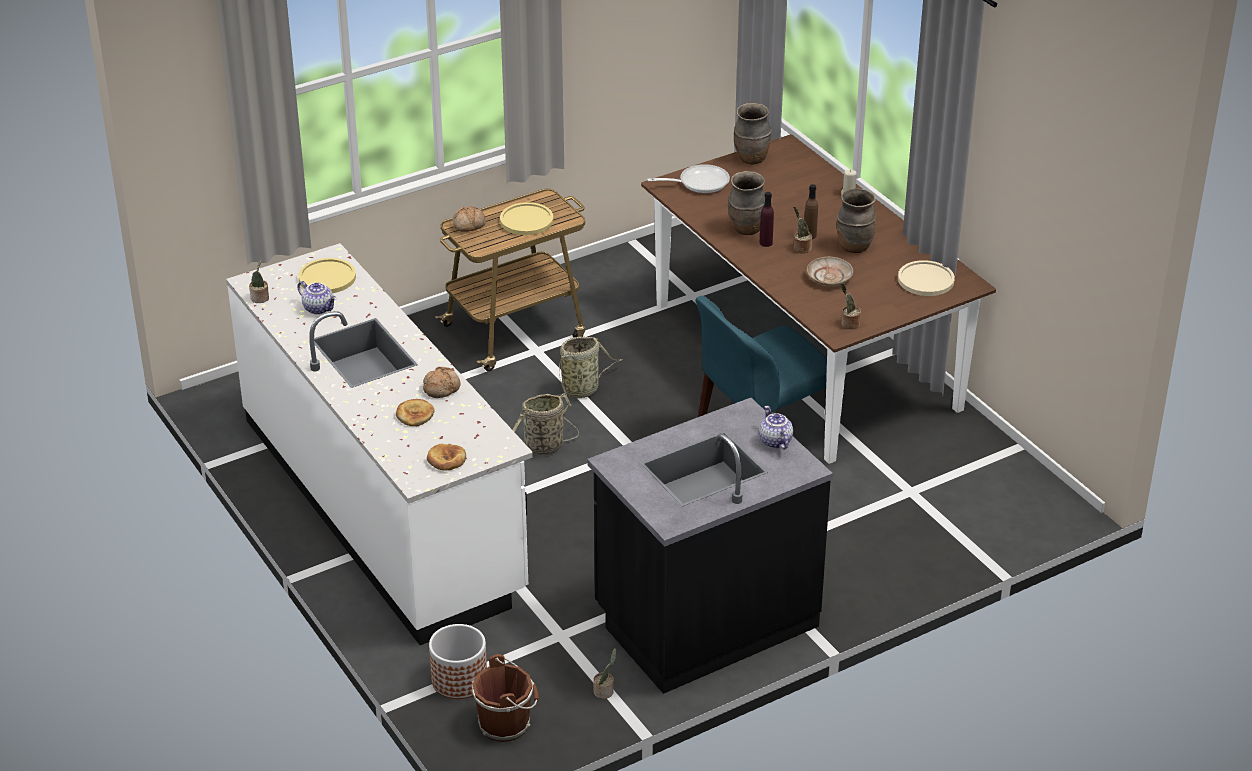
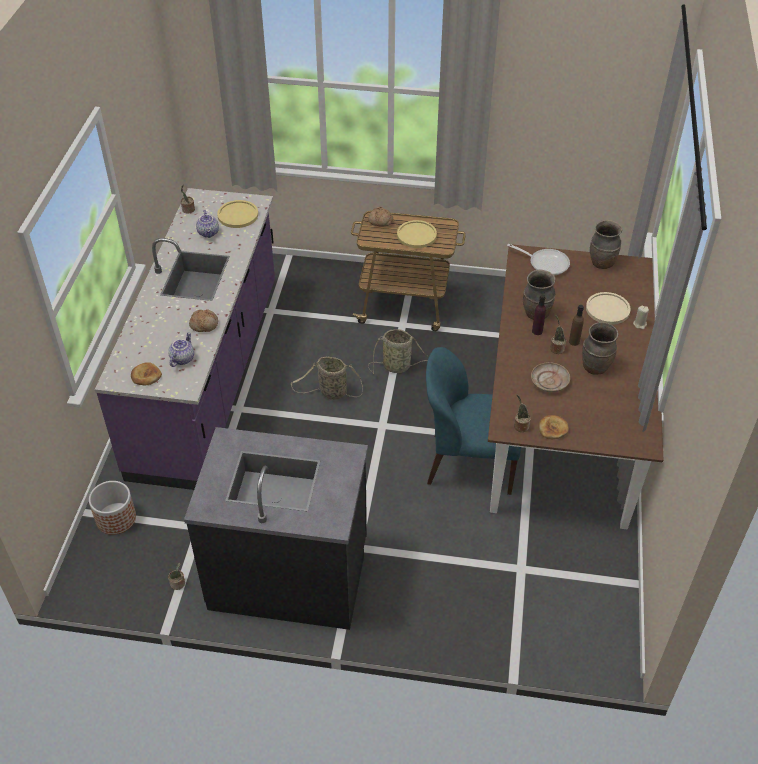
camera: 40 degrees right, 10 degrees up
white counter [226,243,533,645] -> purple counter [95,188,275,490]
bread [396,399,434,426] -> bread moved to [538,415,569,439]
brown bucket [472,654,539,742] -> none
teapot [759,406,793,449] -> teapot moved to [168,332,194,367]
beige plate [898,260,955,296] -> beige plate moved to [586,292,631,325]

